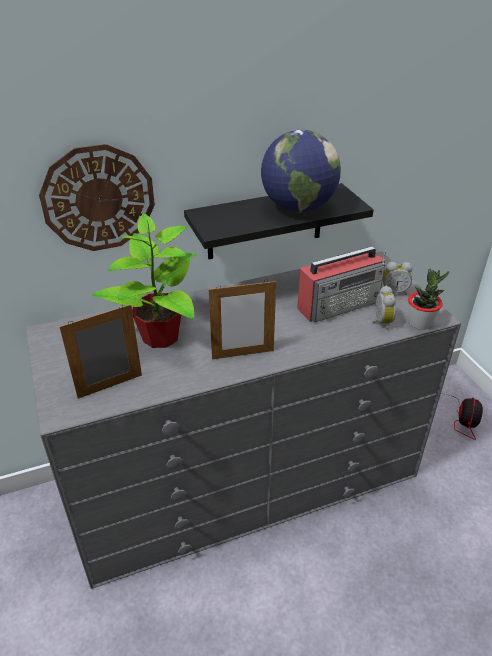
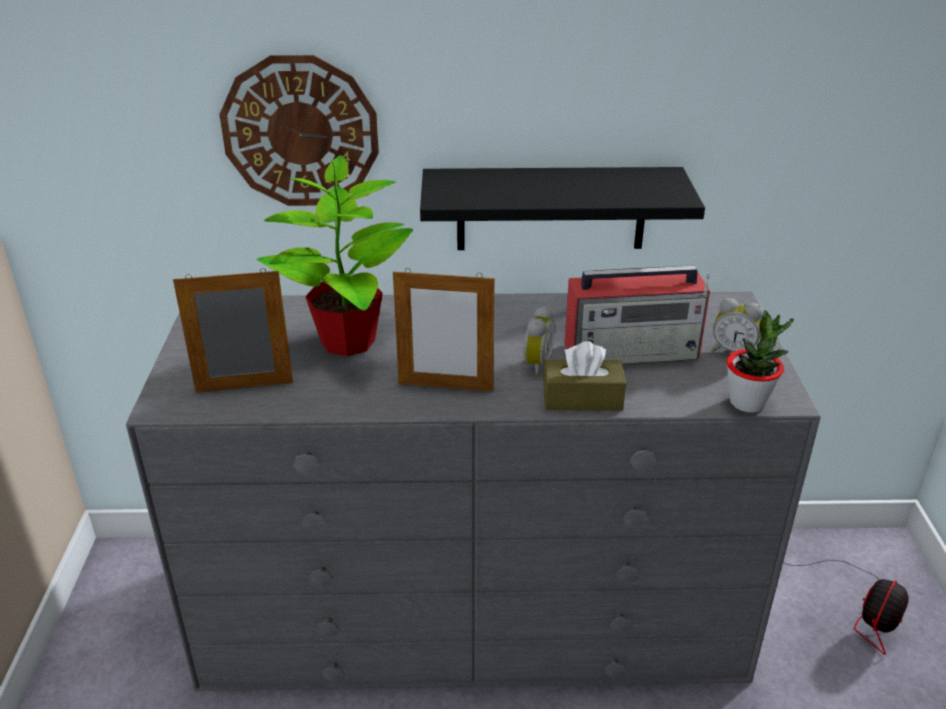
camera: 20 degrees right, 5 degrees down
globe [261,130,341,212] -> none
alarm clock [373,286,396,330] -> alarm clock moved to [522,306,555,376]
none -> brown tissue box [543,341,626,411]

